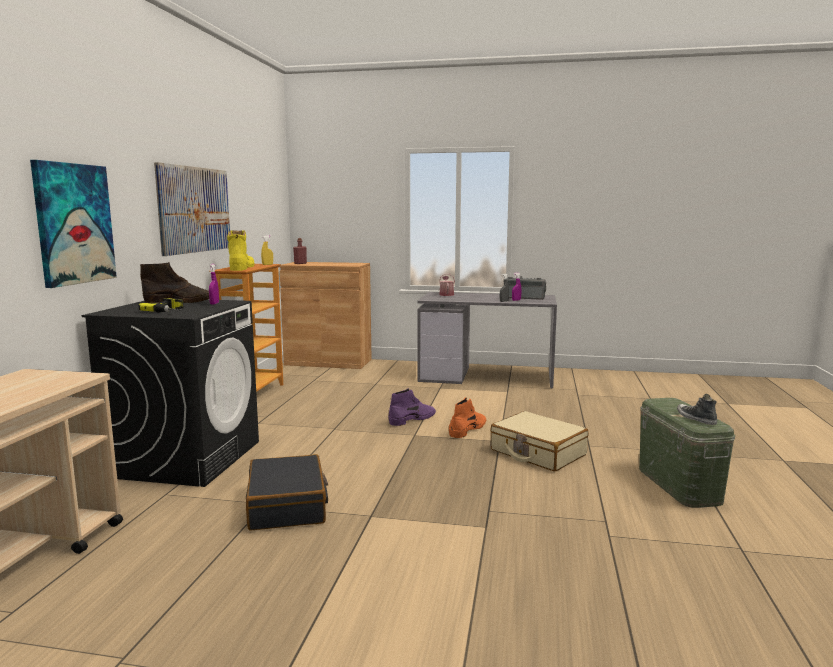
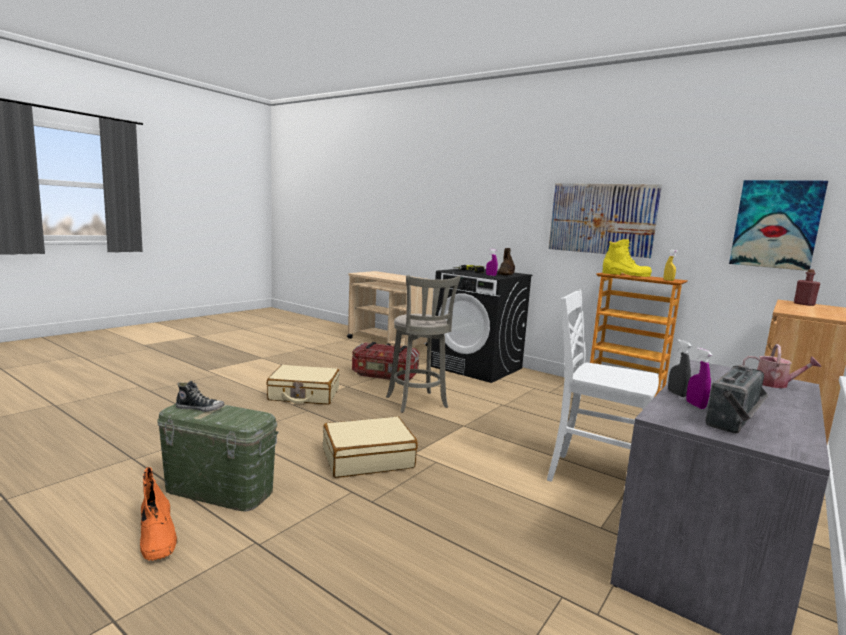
camera: 115 degrees right, 0 degrees up
picture [30,160,117,288] -> picture moved to [729,180,828,271]
black suitcase [246,454,328,530] -> storage box [352,342,419,381]
purple boot [388,388,436,426] -> none
orange boot [449,397,486,438] -> orange boot moved to [140,467,177,561]
none -> beige suitcase [267,365,339,405]
none -> grey stool [386,275,460,413]
none -> white chair [547,290,659,482]

